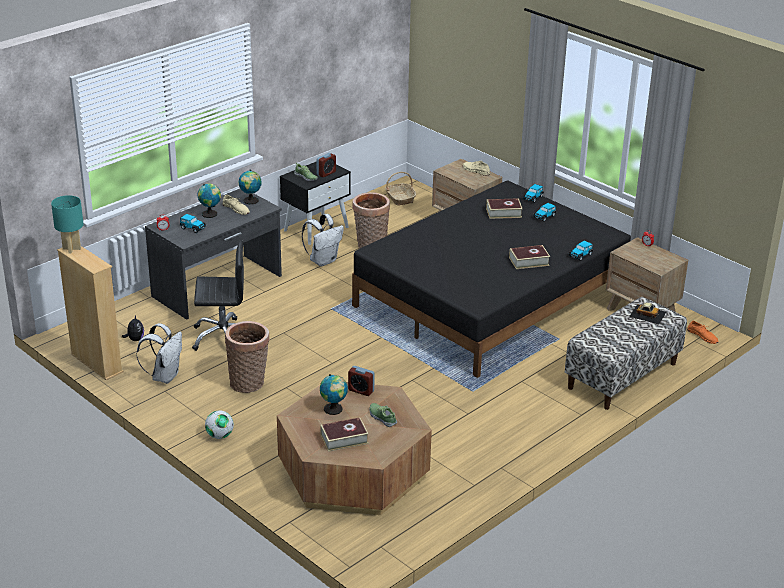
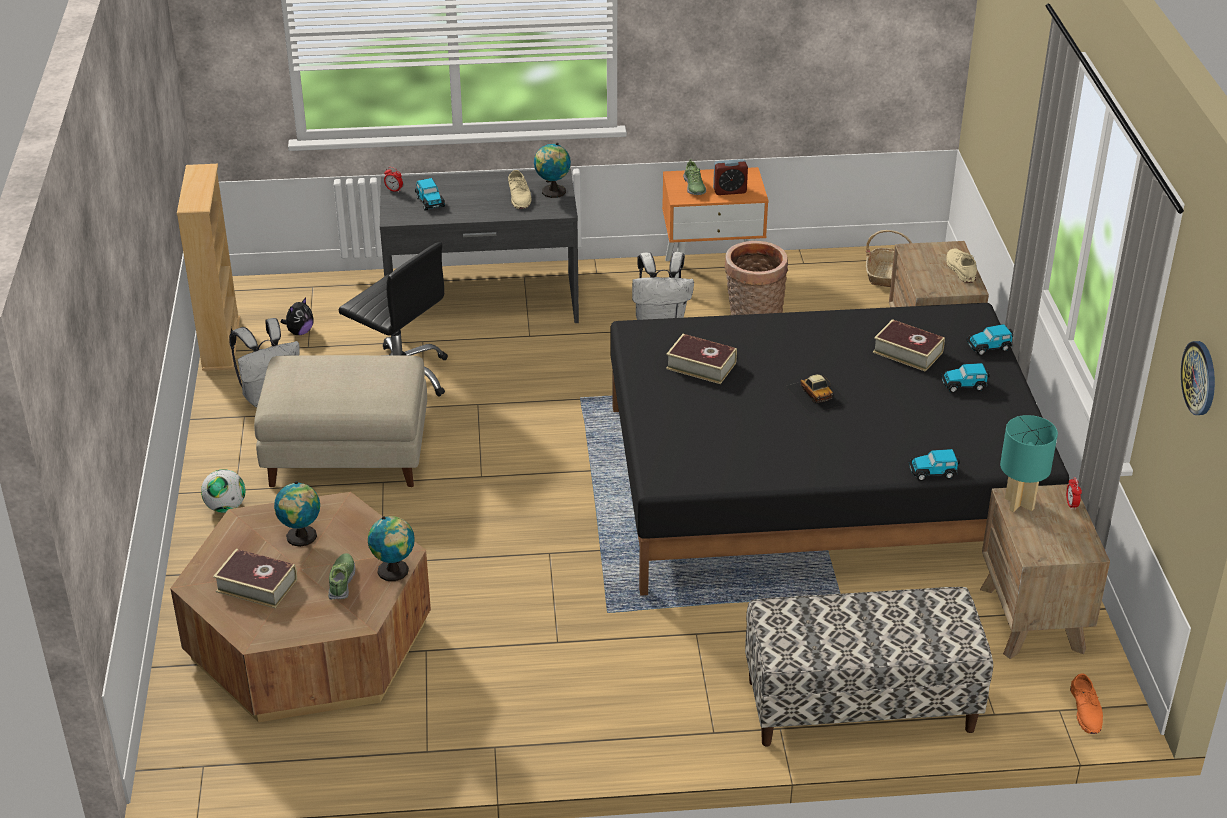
camera: 40 degrees right, 5 degrees up
turquoise table lamp [51,195,84,253] -> turquoise table lamp moved to [1000,415,1058,512]
globe [197,183,221,218] -> globe moved to [368,516,415,581]
basket [225,321,270,393] -> beige ottoman [254,355,427,487]
black nightstand [280,161,351,245] -> orange nightstand [662,167,769,278]
alarm clock [348,366,375,396] -> none
book [509,245,550,269] -> book moved to [666,334,737,384]
toy car [629,302,666,324] -> toy car moved to [786,374,849,414]
none -> wall clock [1181,341,1215,415]

